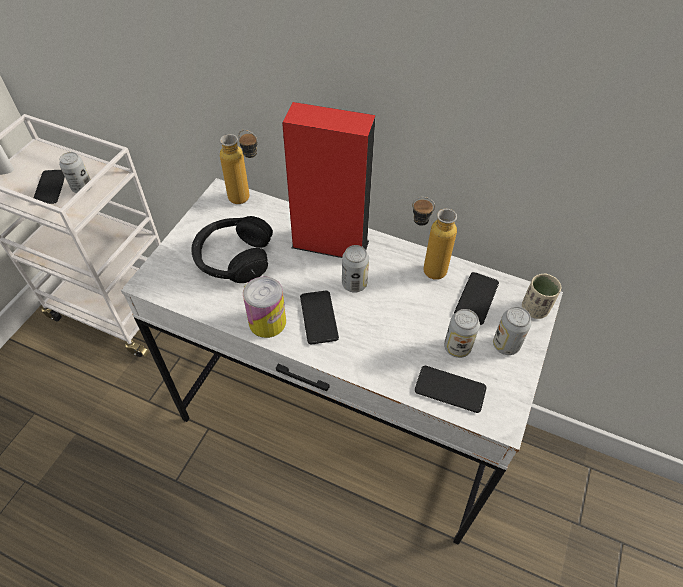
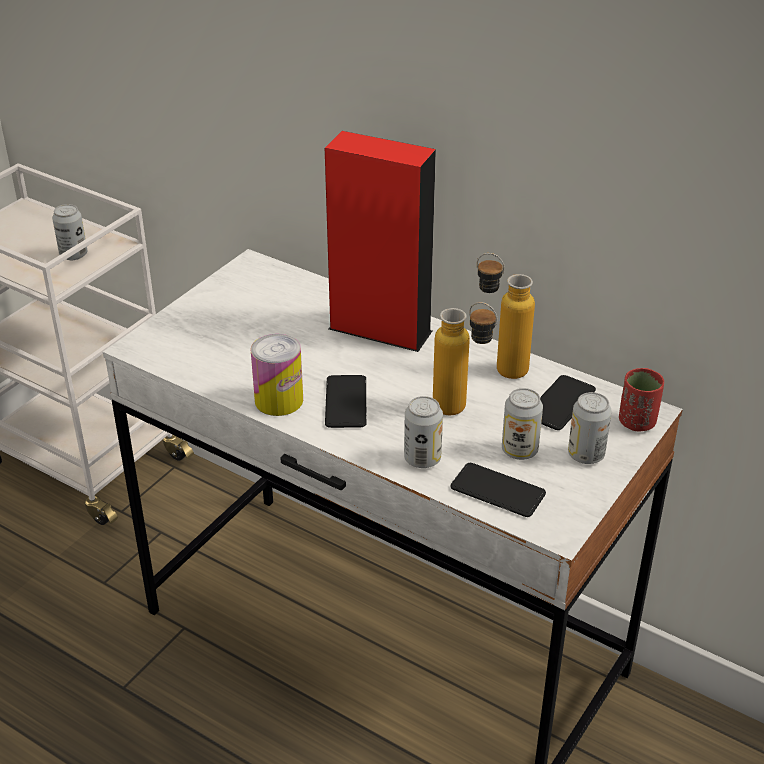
camera: 10 degrees right, 15 degrees down
phone [34,170,65,204] -> none
black headphones [191,216,273,283] -> none
bottle [220,130,258,204] -> bottle moved to [433,302,497,416]
can [342,245,369,292] -> can moved to [404,396,443,468]
beige cup [522,274,561,319] -> red cup [619,368,664,432]

